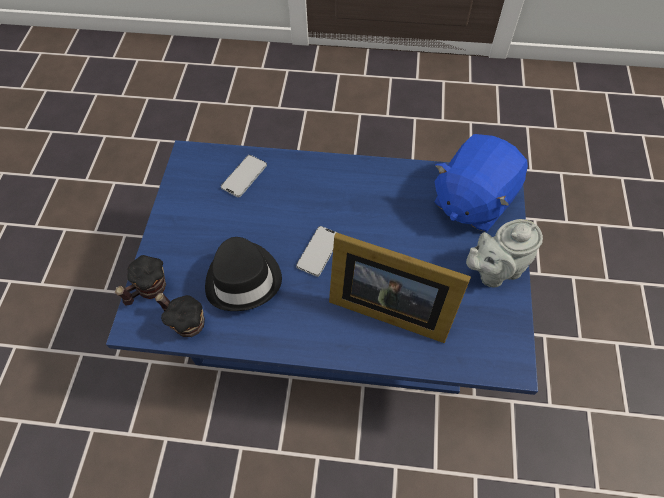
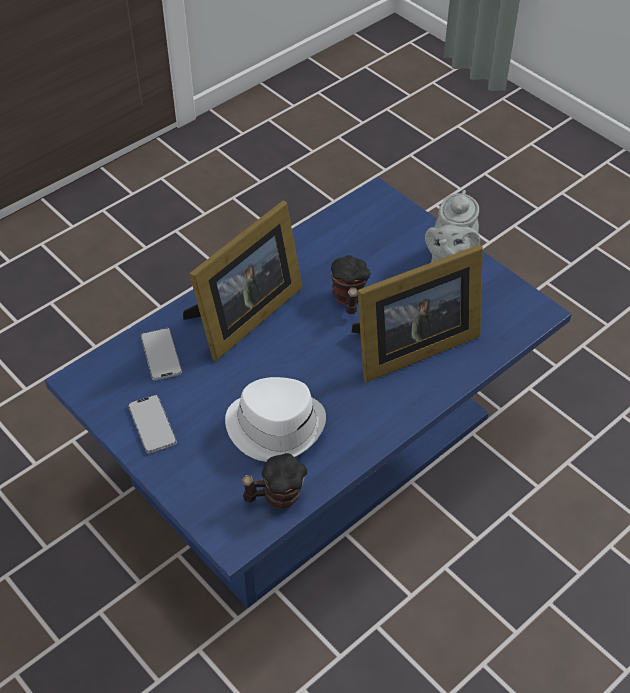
camera: 50 degrees left, 10 degrees down
mug [115,255,166,305] -> mug moved to [331,255,371,314]
black hat [205,237,282,311] -> white hat [225,377,326,462]
phone [296,226,336,277] -> phone moved to [128,395,177,453]
blue plush toy [434,134,528,232] -> none
none -> picture frame [183,200,303,361]

